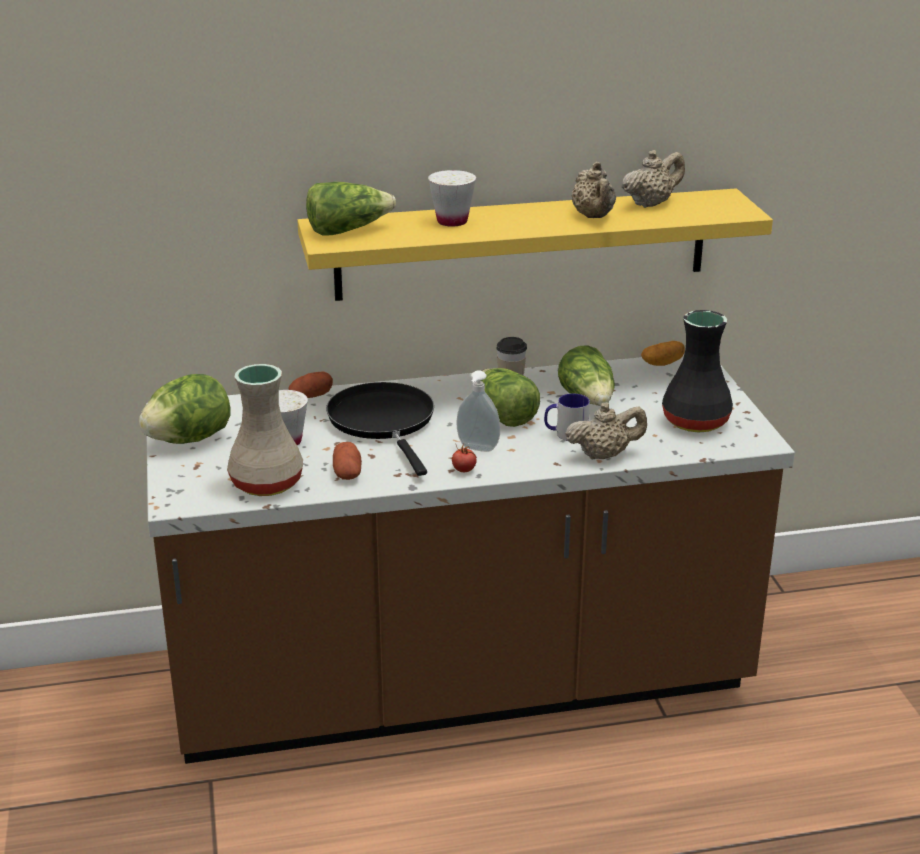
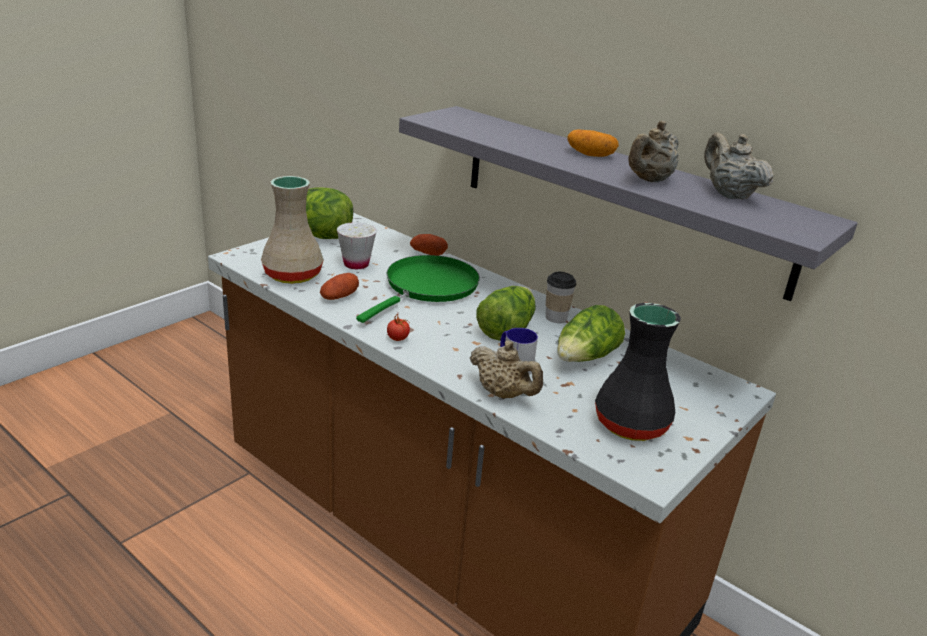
camera: 50 degrees right, 0 degrees up
yellow shelf [297,189,773,301] -> grey shelf [399,106,858,301]
lettuce [306,182,396,236] -> none
black frying pan [326,382,434,476] -> green frying pan [356,255,480,323]
white cup [428,170,476,227] -> none
soap dispenser [457,370,500,452] -> none
beige teapot [622,150,685,208] -> beige teapot turned 135 degrees counterclockwise [705,133,774,200]
potato [641,341,685,366] -> potato moved to [567,130,619,157]

